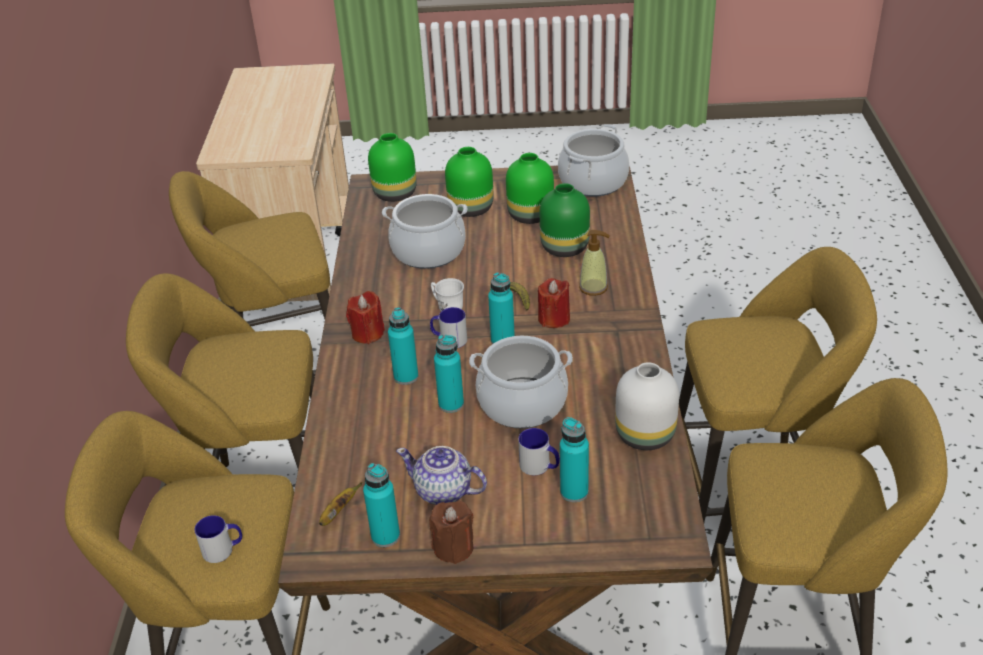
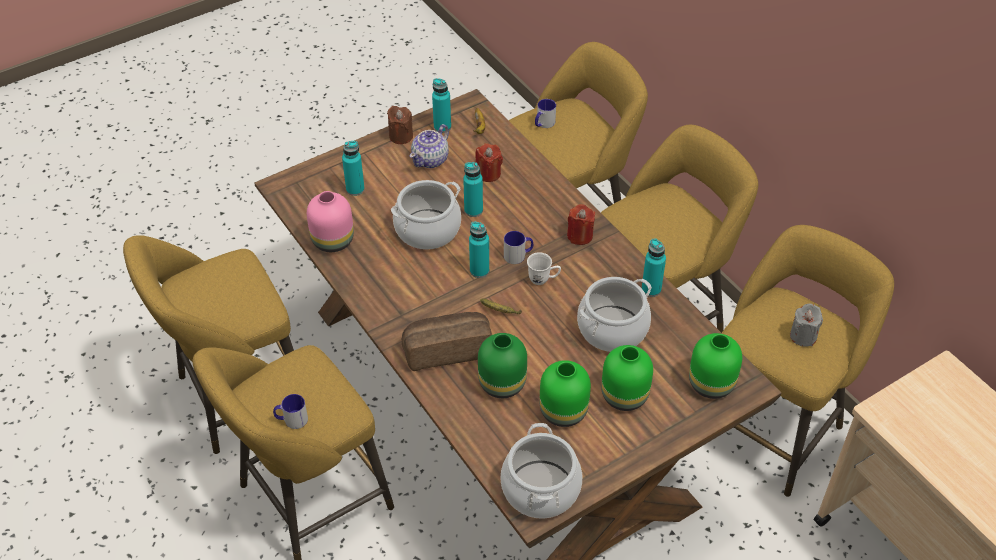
camera: 145 degrees right, 10 degrees up
turquoise bottle [388,307,418,385] -> turquoise bottle moved to [642,238,666,297]
teapot [396,446,487,505] -> teapot turned 135 degrees clockwise [410,124,449,168]
mug [518,428,560,475] -> mug moved to [273,394,308,429]
red candle [538,278,570,328] -> red candle moved to [475,143,503,182]
soap dispenser [579,230,610,296] -> bread [402,312,492,371]
white vase [615,362,679,450] -> pink vase [307,191,354,252]
none -> grey candle [790,304,823,347]

